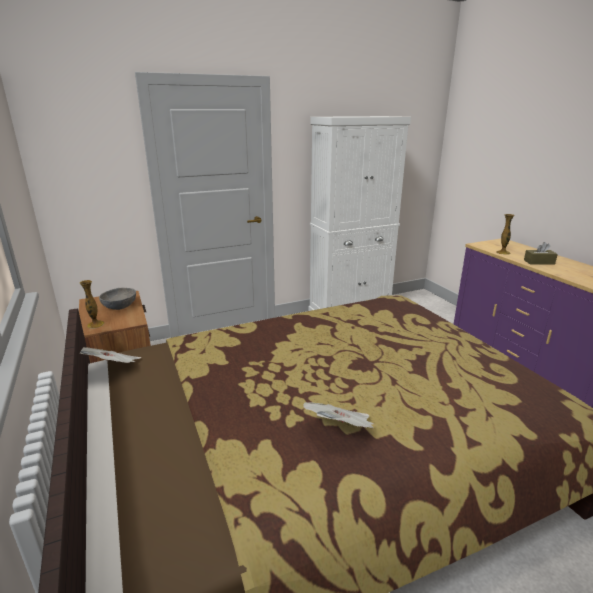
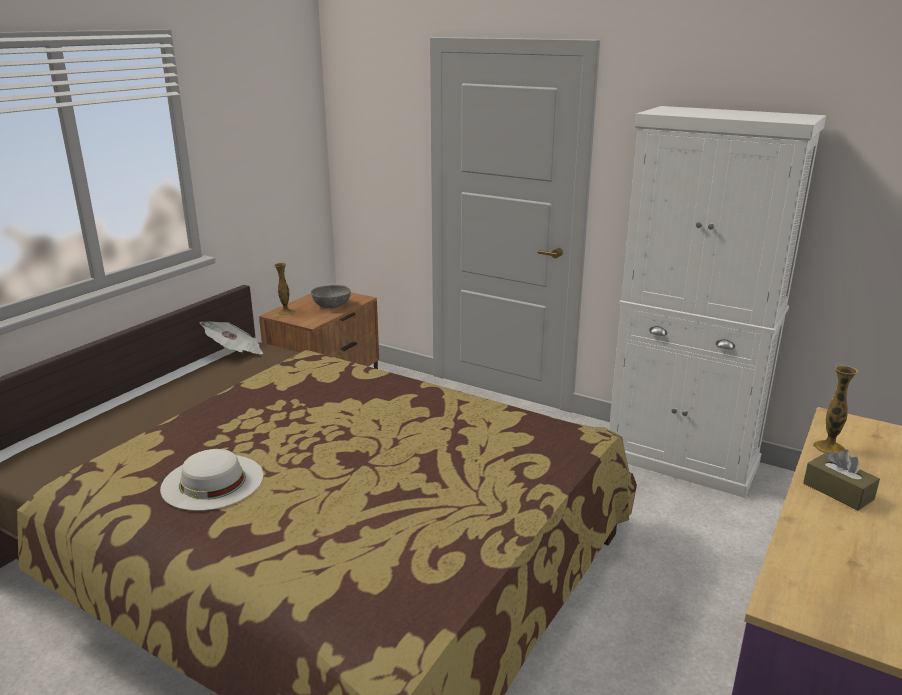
camera: 55 degrees right, 0 degrees up
newspaper [303,402,374,428] -> white hat [160,449,263,511]

